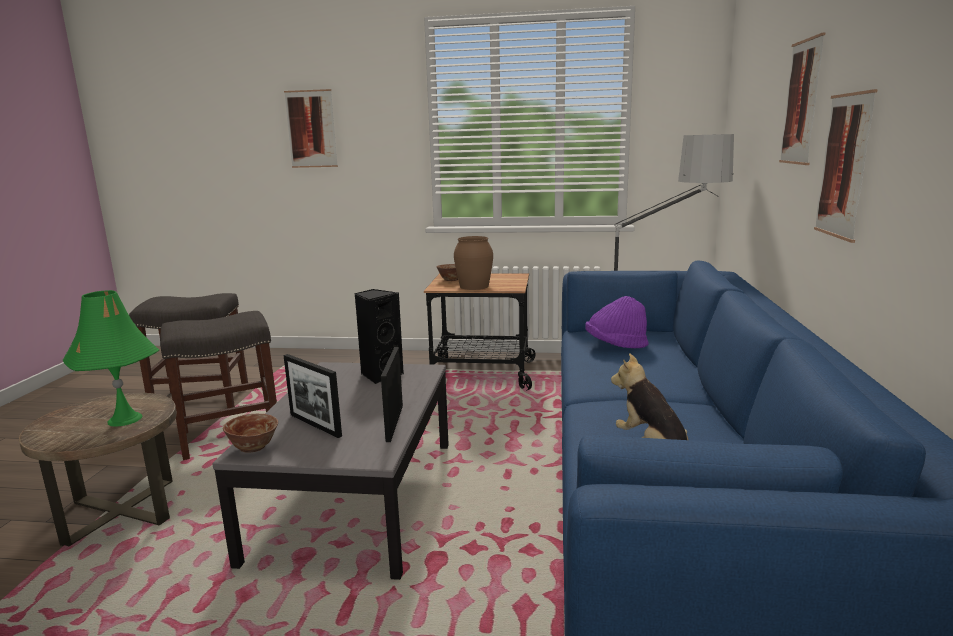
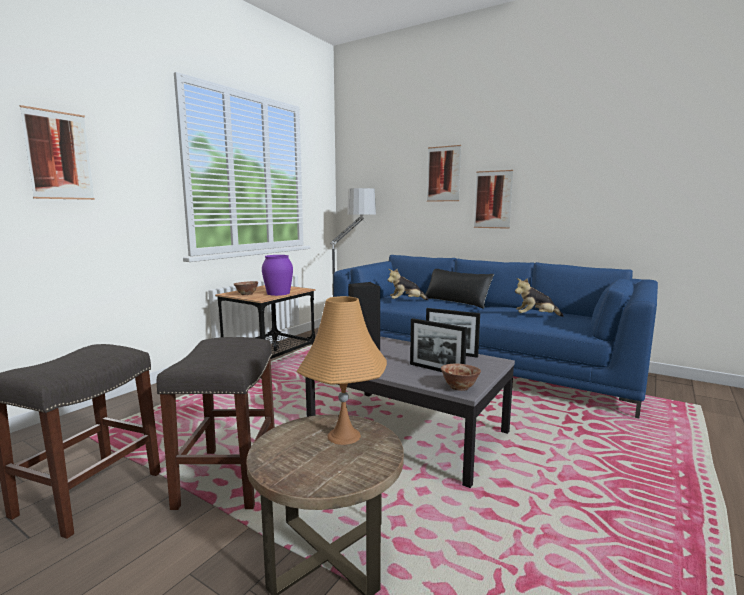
camera: 65 degrees left, 5 degrees down
green table lamp [63,290,159,427] -> orange table lamp [296,296,387,445]
picture frame [283,354,342,438] -> picture frame turned 60 degrees clockwise [410,318,467,372]
brown vase [454,236,493,290] -> purple vase [262,255,293,296]
purple hat [585,296,648,348] -> plush toy [387,269,429,300]
none -> black pillow [425,269,494,309]

